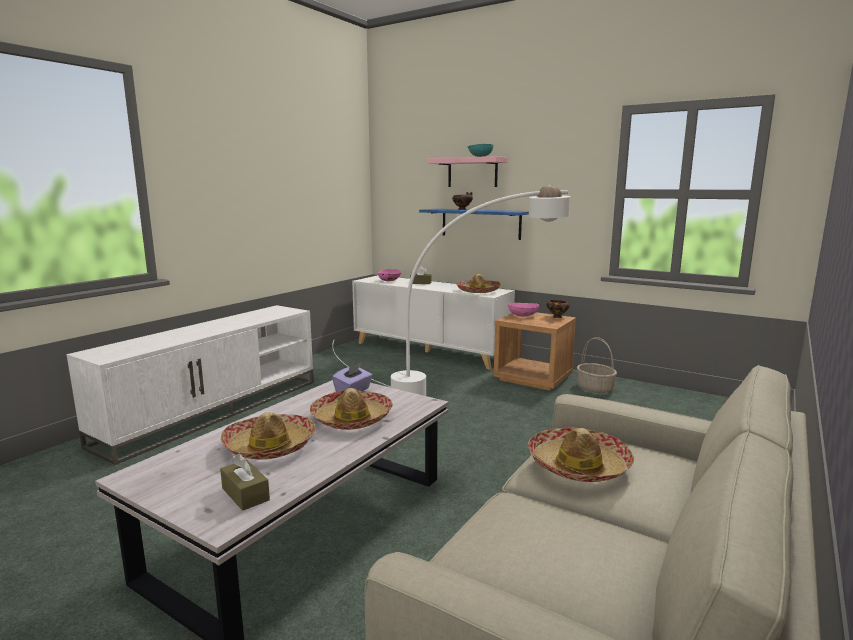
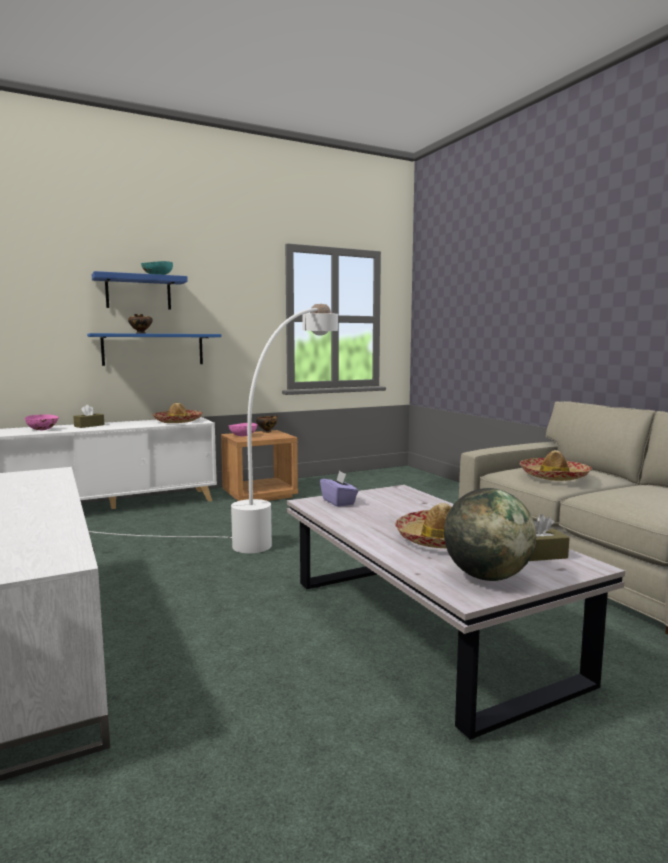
camera: 60 degrees left, 5 degrees down
hat [310,388,393,430] -> none
pink shelf [427,156,508,187] -> blue shelf [92,271,188,310]
basket [577,337,617,393] -> none
none -> globe [444,488,536,581]

